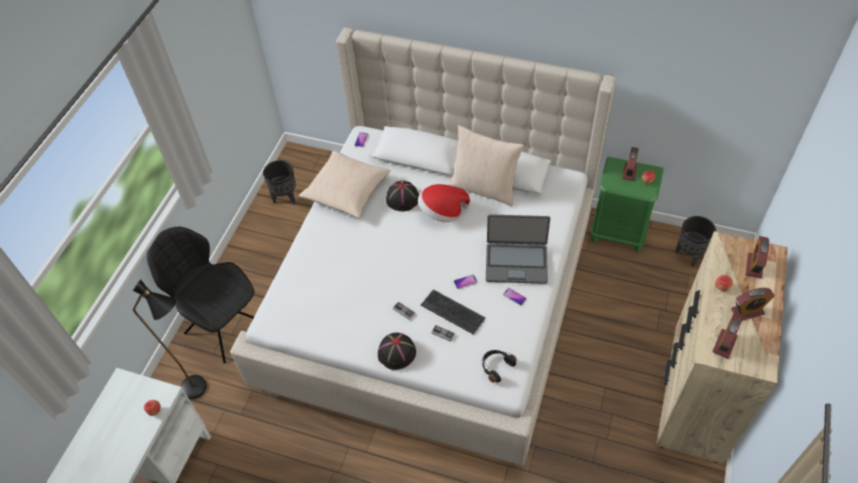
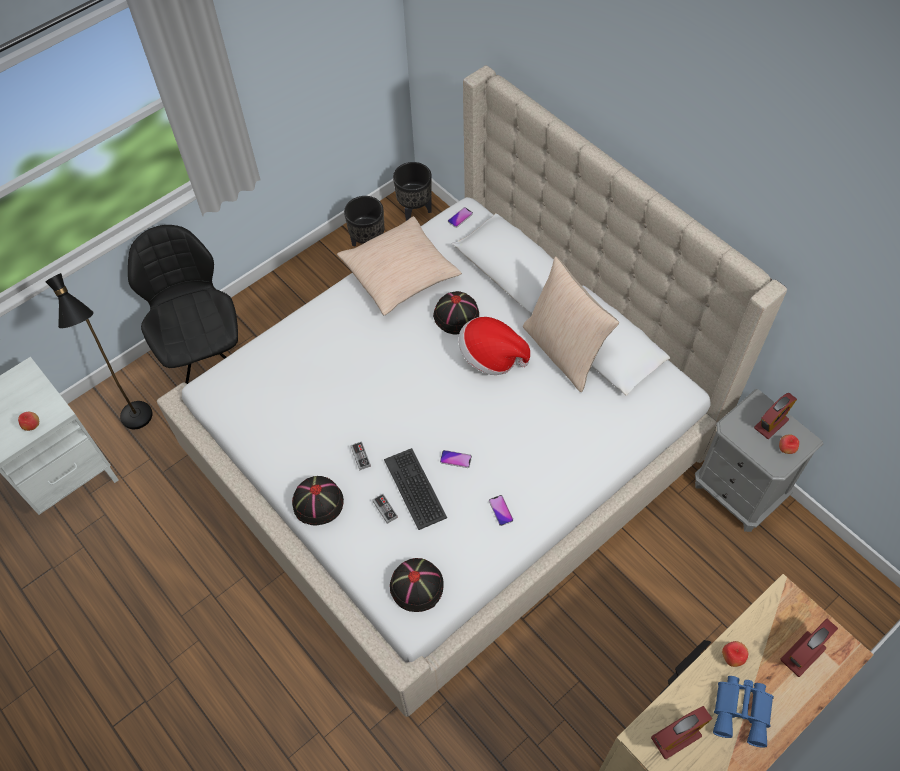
camera: 30 degrees right, 5 degrees up
black headphones [482,350,517,383] -> black hat [390,558,444,612]
laptop [486,214,550,284] -> none
green nightstand [590,157,664,252] -> grey nightstand [695,389,823,532]
black planter [675,216,716,267] -> black planter moved to [393,162,432,221]
alarm clock [731,288,775,320] -> blue binoculars [713,676,774,748]

